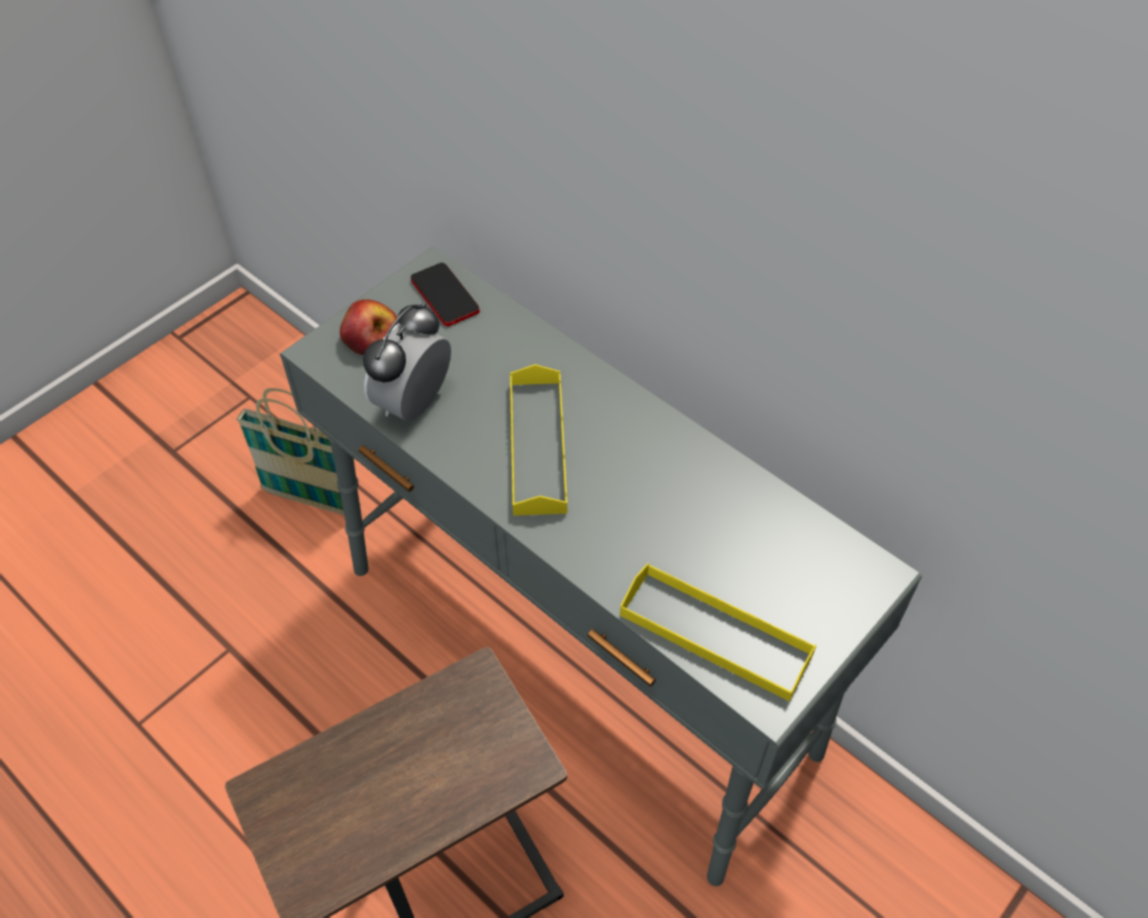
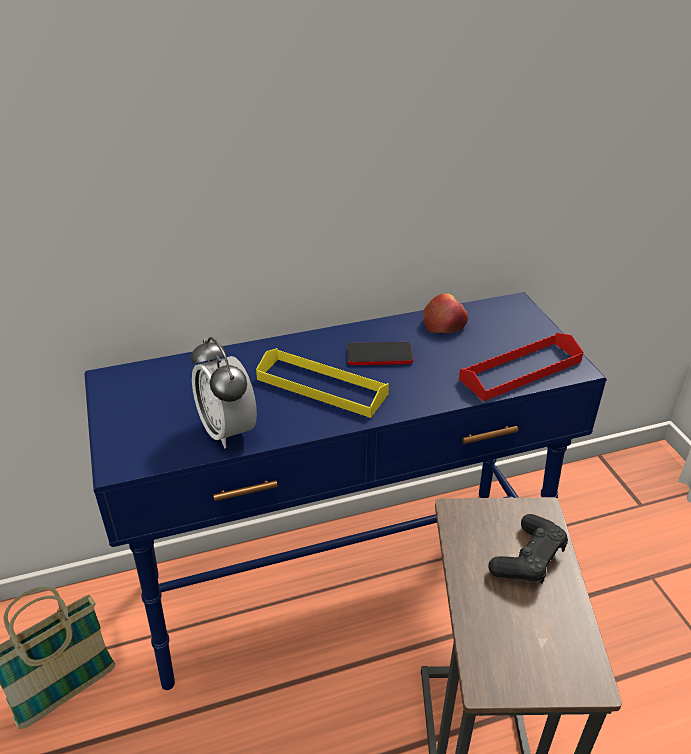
camera: 60 degrees left, 15 degrees down
grey console table [280,247,922,886] -> blue console table [84,292,607,690]
apple [340,299,398,355] -> apple moved to [423,293,468,333]
phone [411,262,480,326] -> phone moved to [347,342,413,365]
yellow tray [620,563,817,701] -> red tray [459,333,583,401]
none -> black game controller [488,514,568,584]

